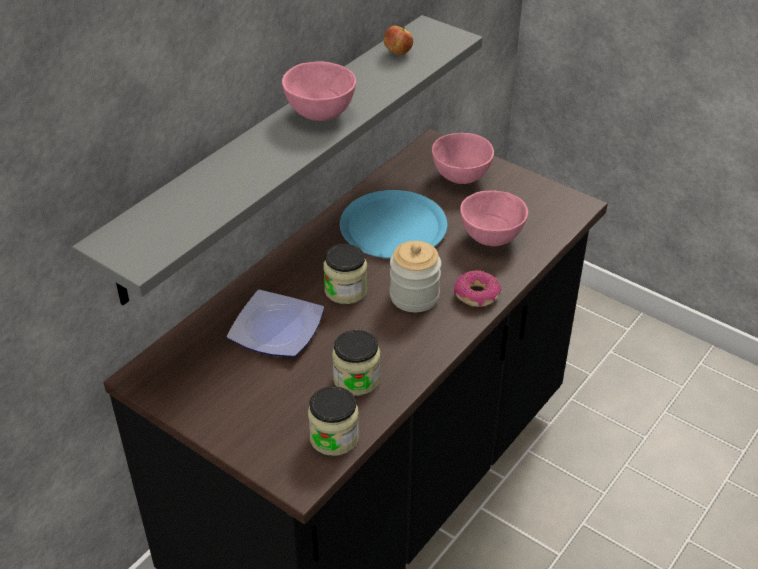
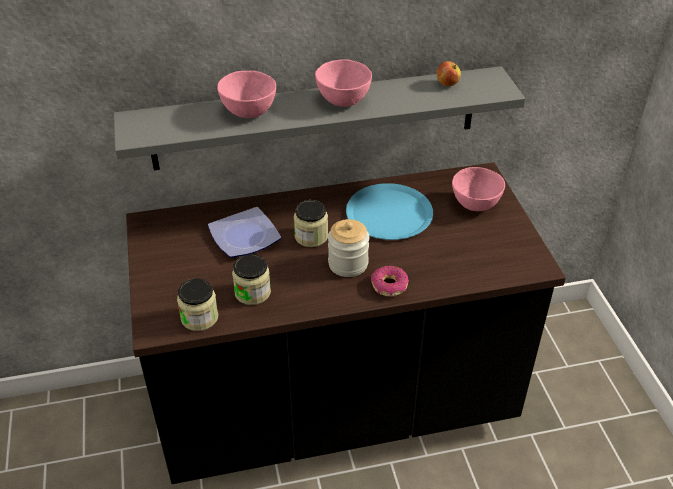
camera: 40 degrees right, 0 degrees up
pink bowl [460,191,528,246] -> pink bowl moved to [217,71,276,118]

